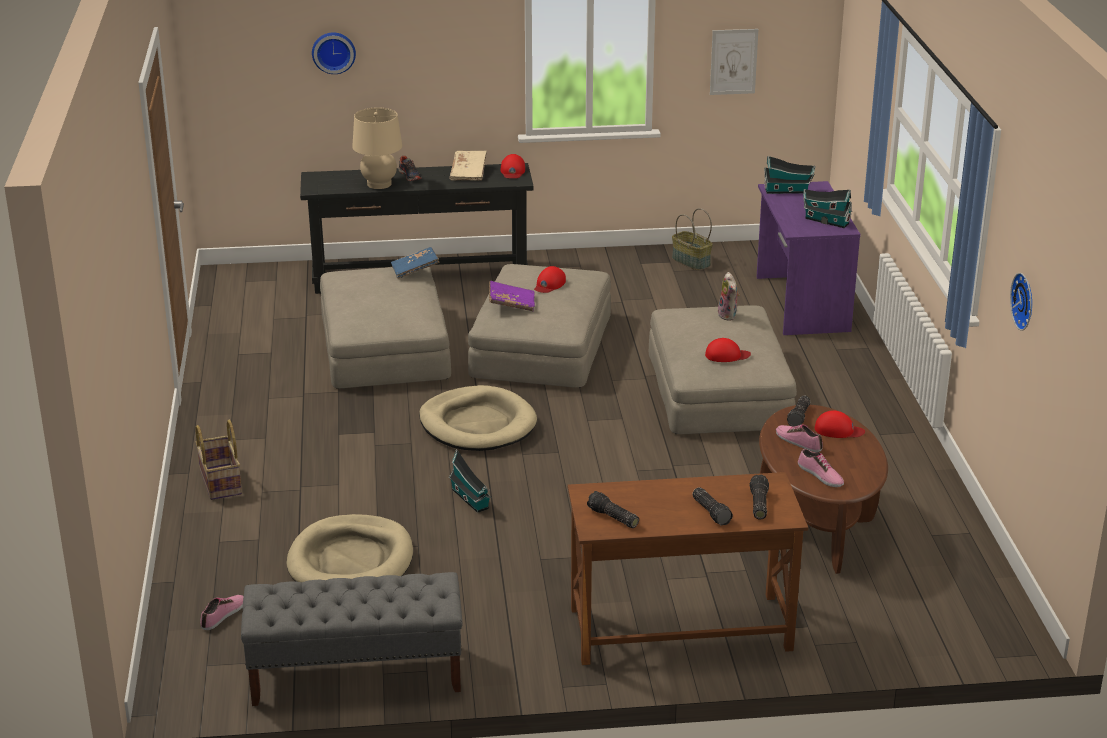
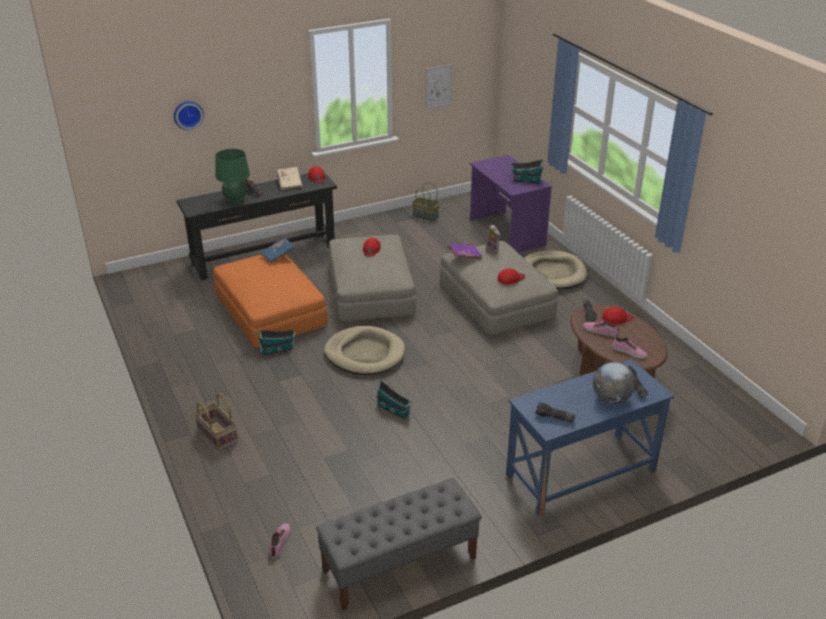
camera: 20 degrees left, 5 degrees up
beige dog bed [287,514,413,582] -> beige dog bed moved to [524,250,587,289]
beige ottoman [320,267,451,389] -> orange ottoman [213,254,328,347]
beige table lamp [352,107,402,189] -> green table lamp [215,149,250,204]
purple book [489,281,535,311] -> purple book moved to [448,244,482,259]
brown desk [568,472,808,665] -> blue desk [506,359,674,516]
flashlight [693,487,733,525] -> globe [593,362,635,404]
toy house [764,156,815,194] -> toy house moved to [258,330,295,356]
wall clock [1010,273,1032,331] -> none

